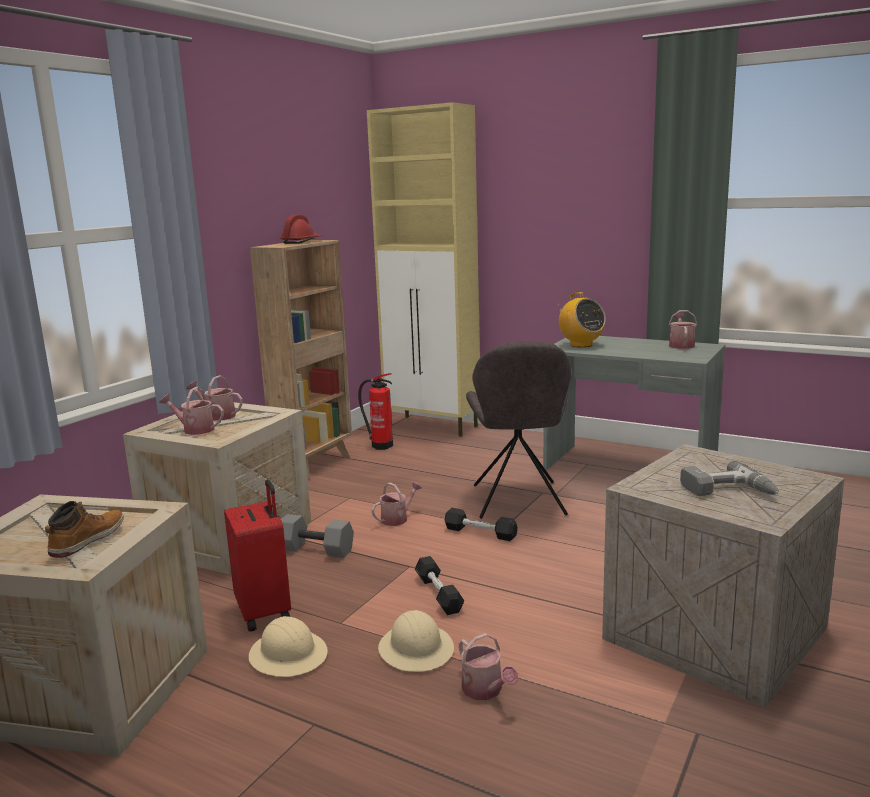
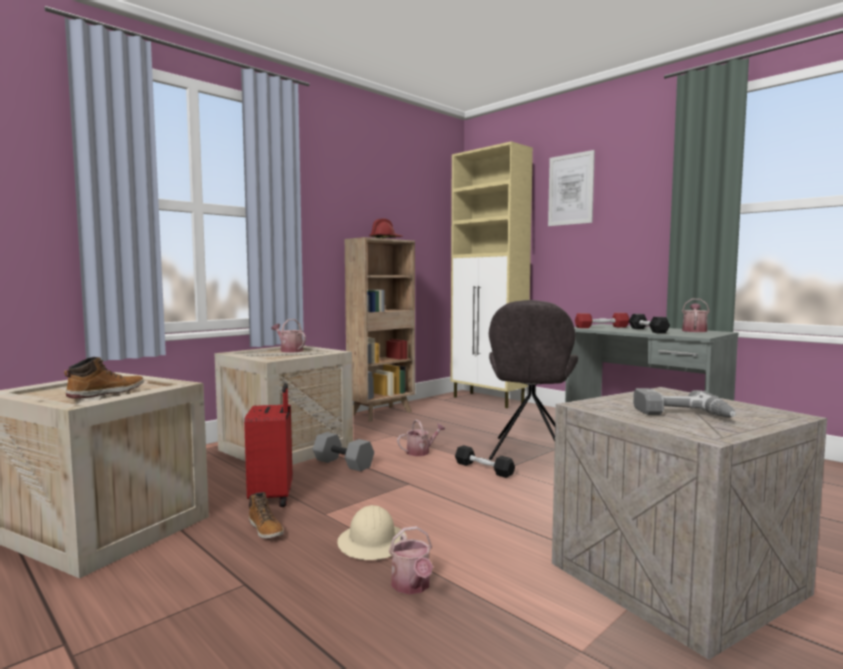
camera: 15 degrees right, 10 degrees down
watering can [159,387,224,435] -> none
beige hard hat [249,616,328,677] -> boot [249,492,284,539]
fire extinguisher [358,373,393,450] -> none
black dumbbell [415,556,464,615] -> black dumbbell moved to [629,314,670,333]
radio [558,292,606,347] -> red dumbbell [575,313,629,328]
none -> picture [548,150,595,226]

